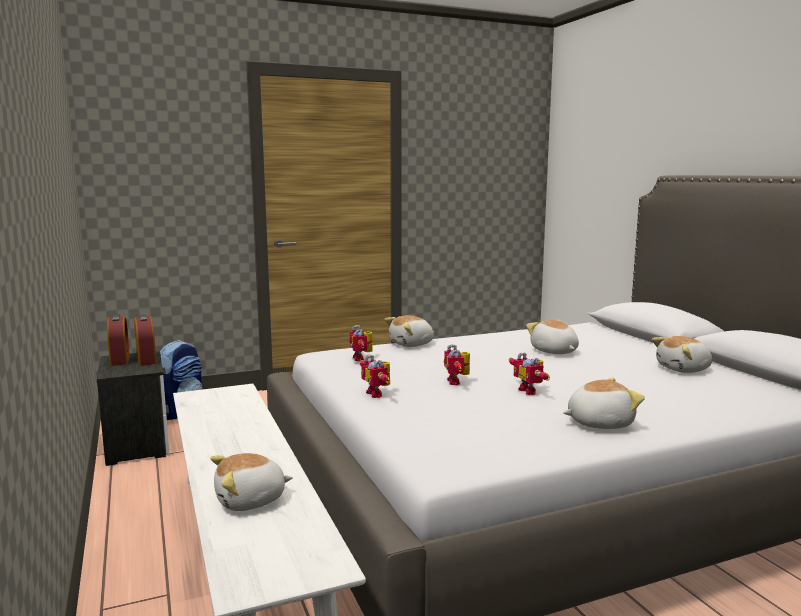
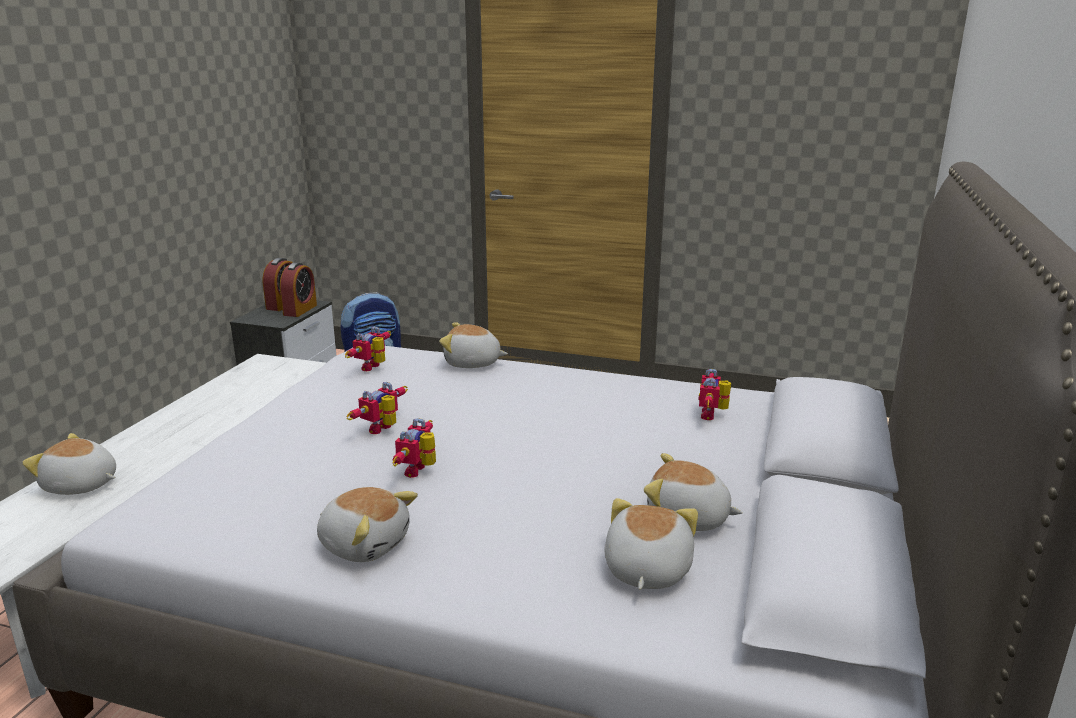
camera: 40 degrees right, 10 degrees up
toy robot [360,355,390,398] -> toy robot moved to [698,369,731,420]
plush toy [526,320,579,354] -> plush toy moved to [605,498,698,590]

